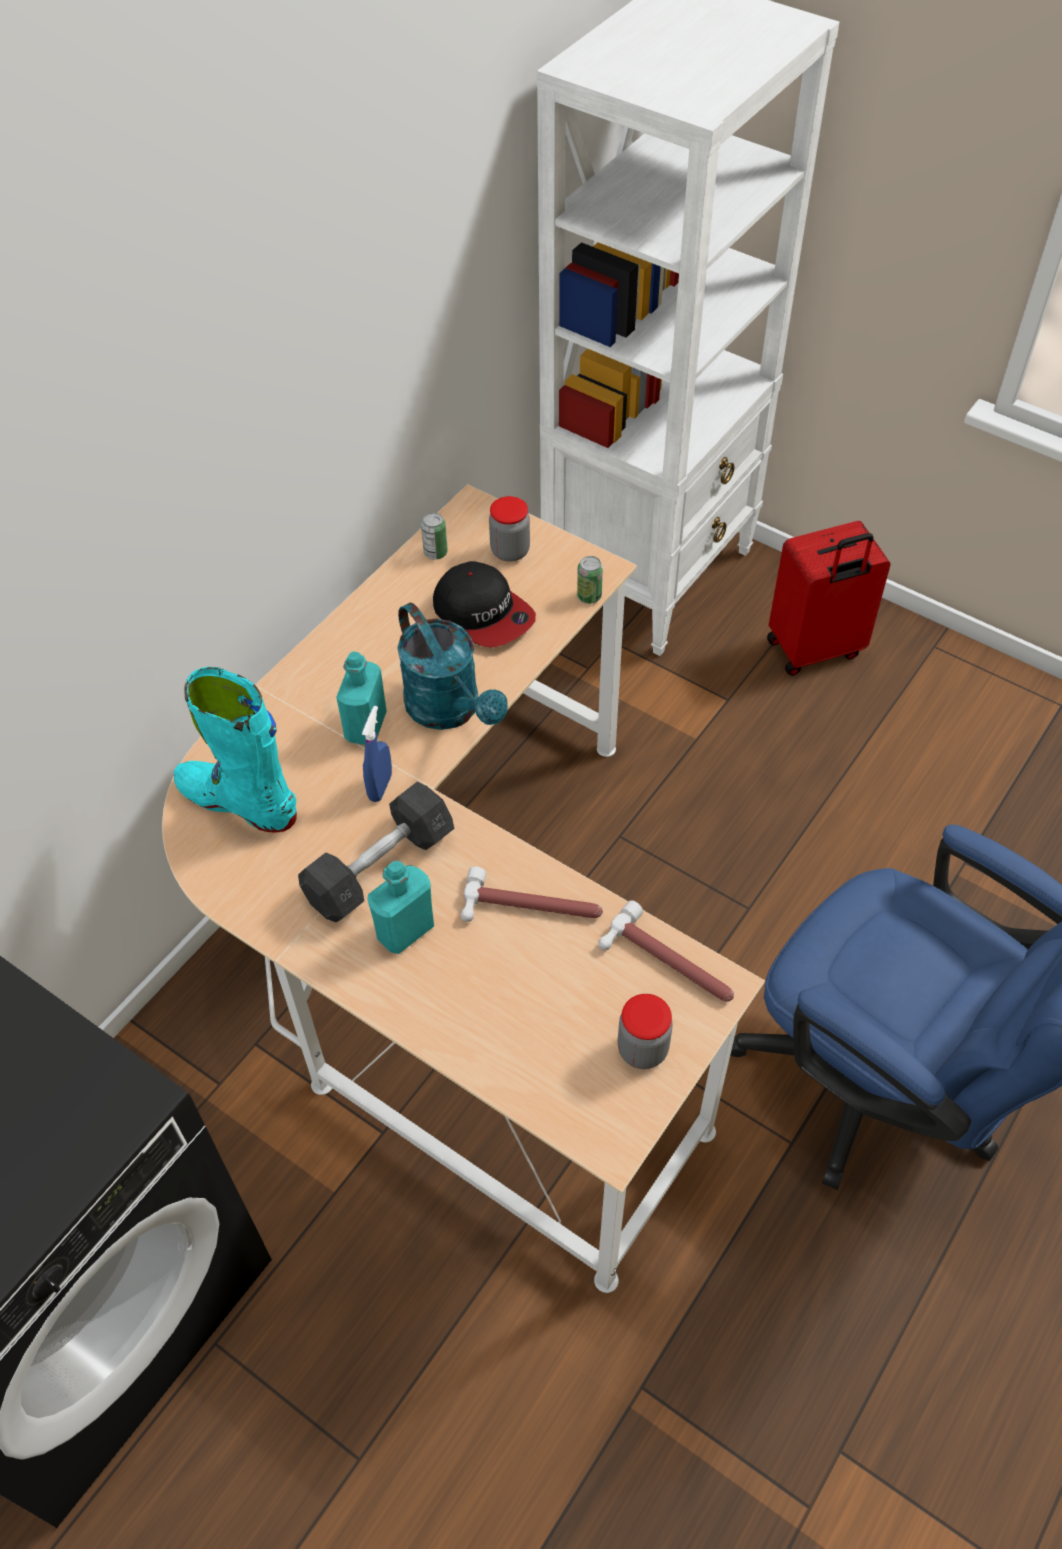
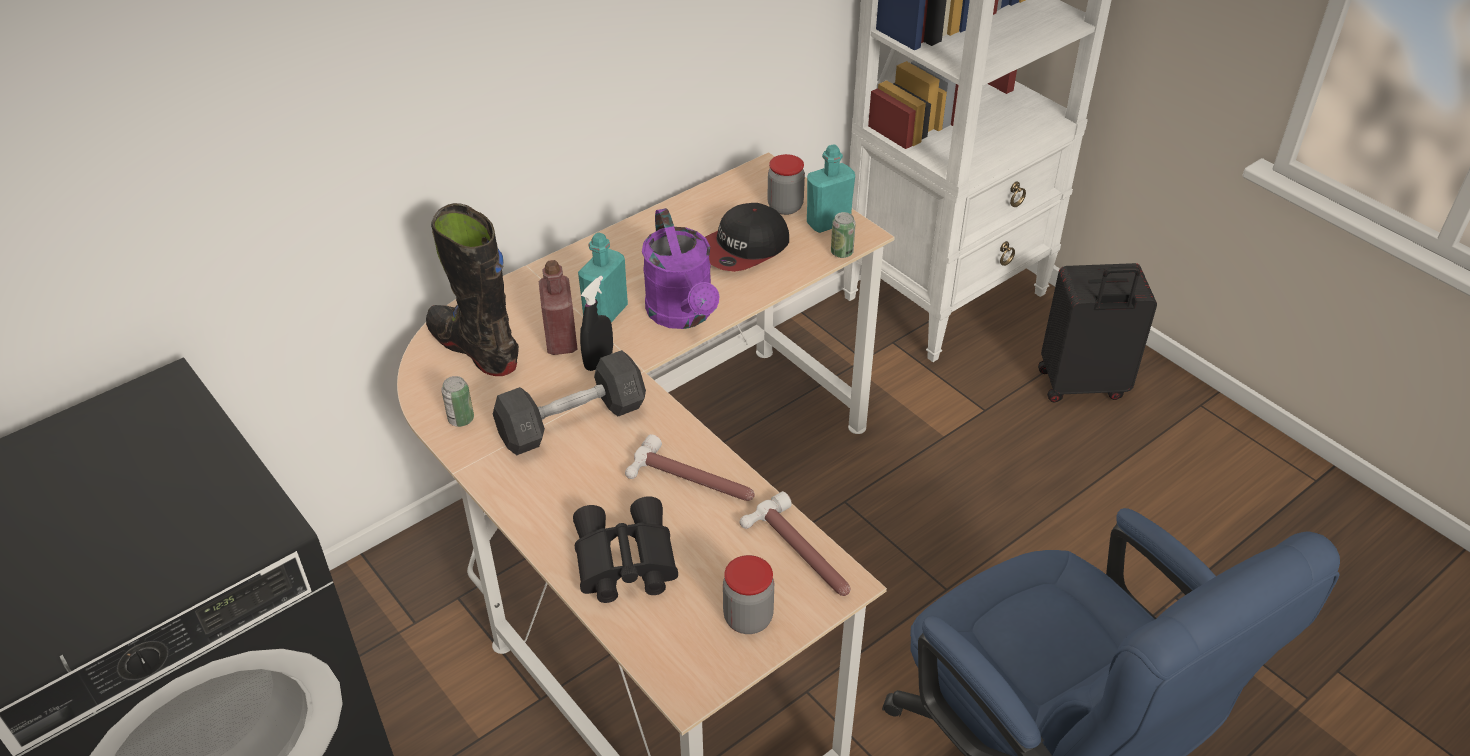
camera: 15 degrees right, 10 degrees down
turquoise boot [174,667,297,833] -> black boot [426,203,519,376]
blue spray bottle [362,706,392,802] -> black spray bottle [580,275,613,371]
turquoise bottle [367,861,434,954] -> turquoise bottle moved to [807,145,855,233]
turquoise watering can [397,602,508,730] -> purple watering can [642,208,719,329]
can [421,512,448,560] -> can moved to [441,376,474,427]
cap [433,561,536,648] -> cap turned 75 degrees clockwise [705,203,789,272]
red suitcase [767,521,891,676] -> black suitcase [1038,263,1157,402]
none -> red bottle [539,260,578,355]
none -> black binoculars [573,496,678,603]

